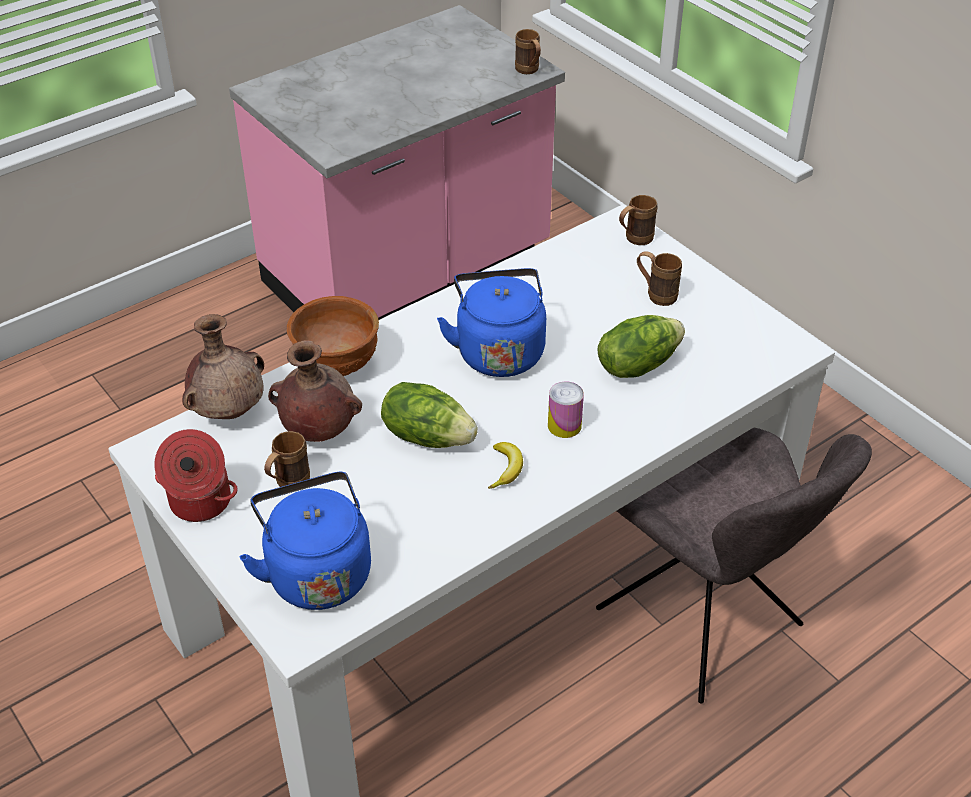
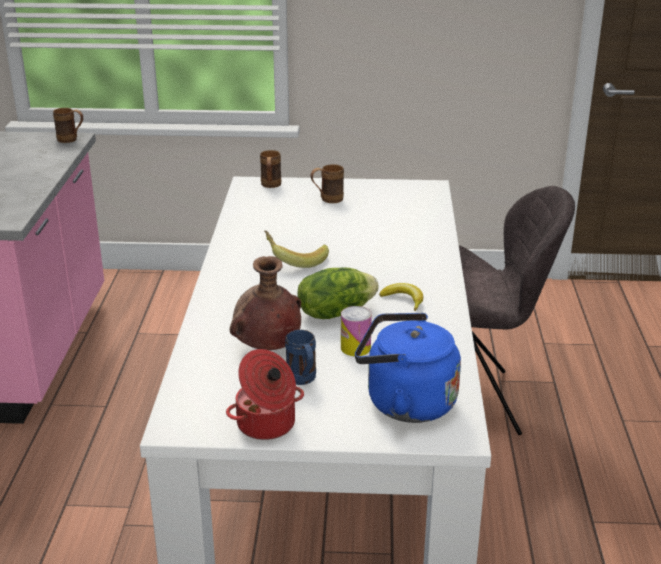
camera: 50 degrees left, 15 degrees down
brown vase [182,314,264,419] -> none
brown mug [264,431,310,487] -> blue mug [285,330,316,385]
brown bowl [287,296,379,376] -> none
blue kettle [437,268,546,377] -> banana [264,231,329,268]
can [548,381,584,438] -> can moved to [341,306,372,356]
lettuce [597,315,685,378] -> none

